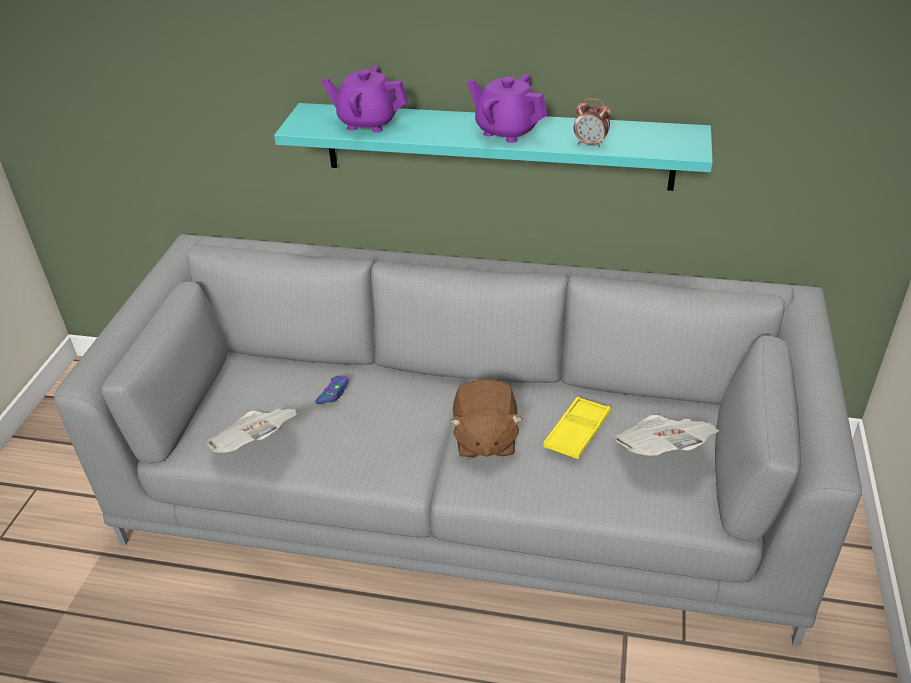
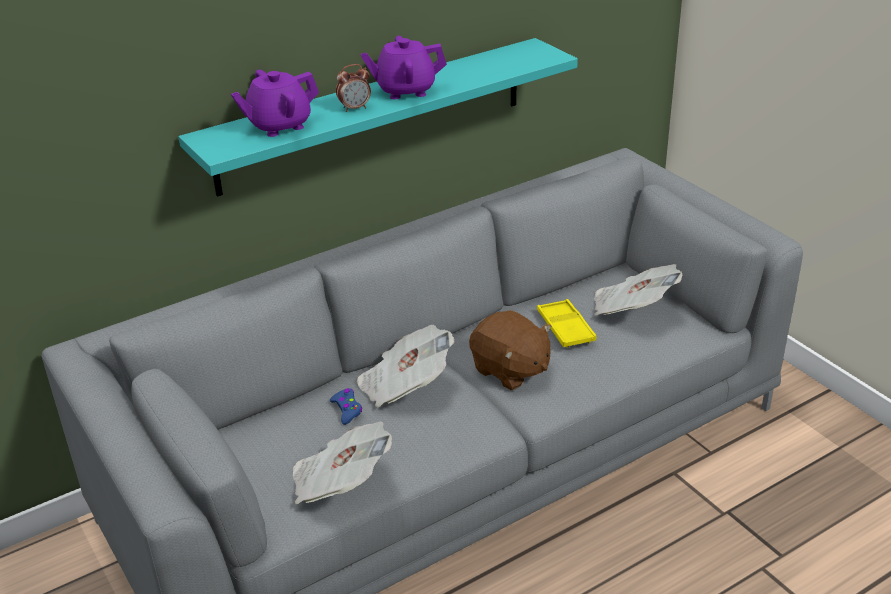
camera: 45 degrees left, 5 degrees down
alarm clock [574,98,611,148] -> alarm clock moved to [336,64,371,112]
none -> newspaper [356,325,454,408]

